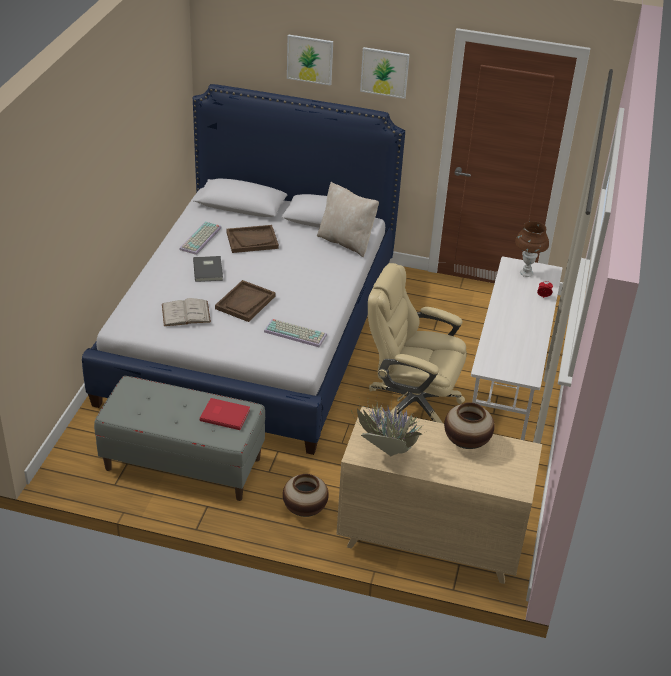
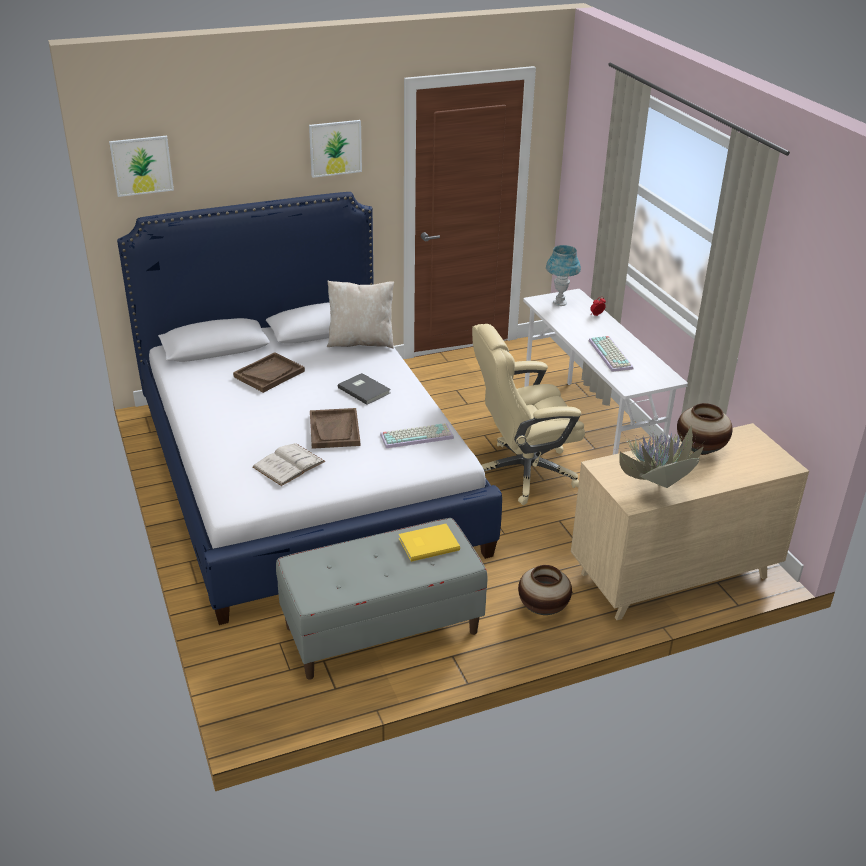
camera: 35 degrees left, 5 degrees down
keyboard [179,222,221,255] -> keyboard moved to [589,336,633,372]
grey book [193,256,223,282] -> grey book moved to [338,373,391,405]
red book [200,398,250,430] -> yellow book [399,524,460,562]
picture [287,34,333,86] -> picture moved to [109,136,174,197]
brown table lamp [515,221,549,277] -> blue table lamp [546,245,581,306]

